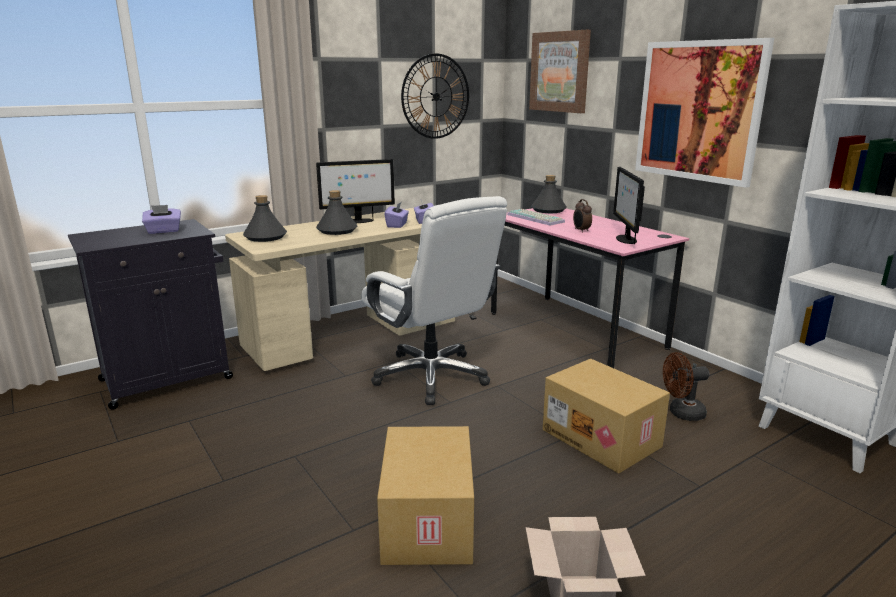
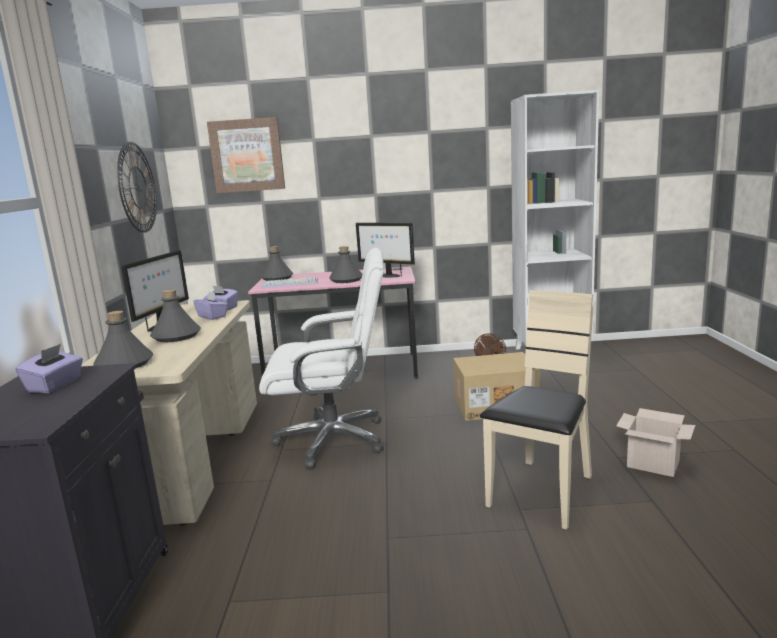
camera: 55 degrees left, 5 degrees down
cardboard box [377,426,474,565] -> beige chair [480,290,593,530]
alarm clock [573,199,592,233] -> grey bottle [329,246,362,283]
picture [635,38,774,188] -> none

